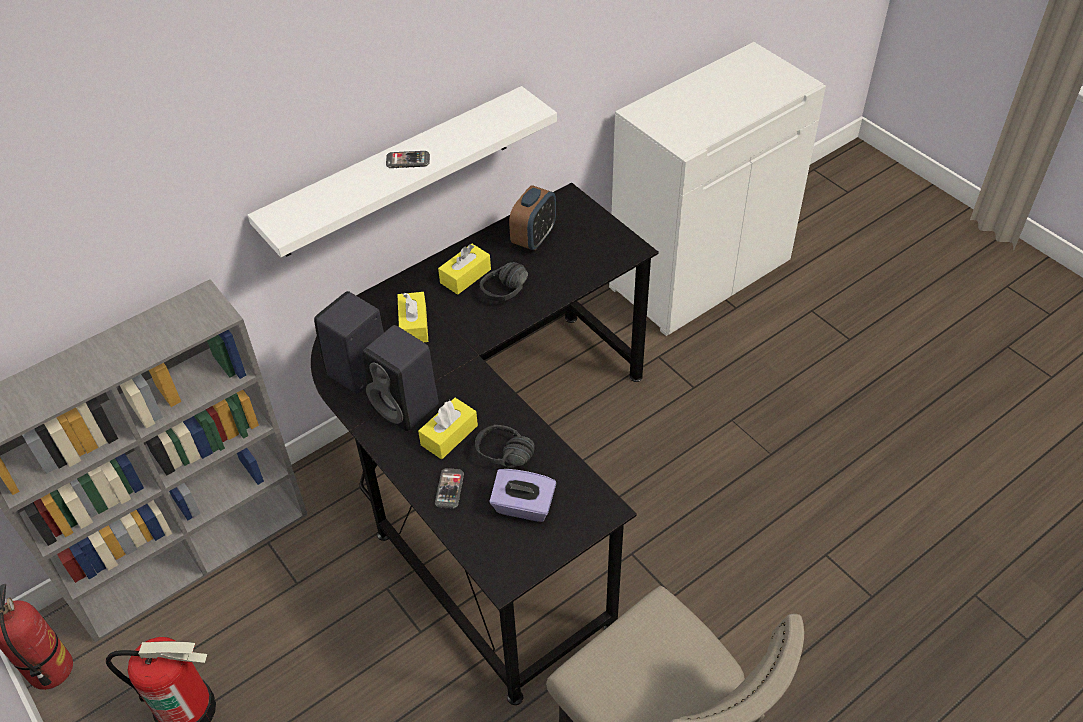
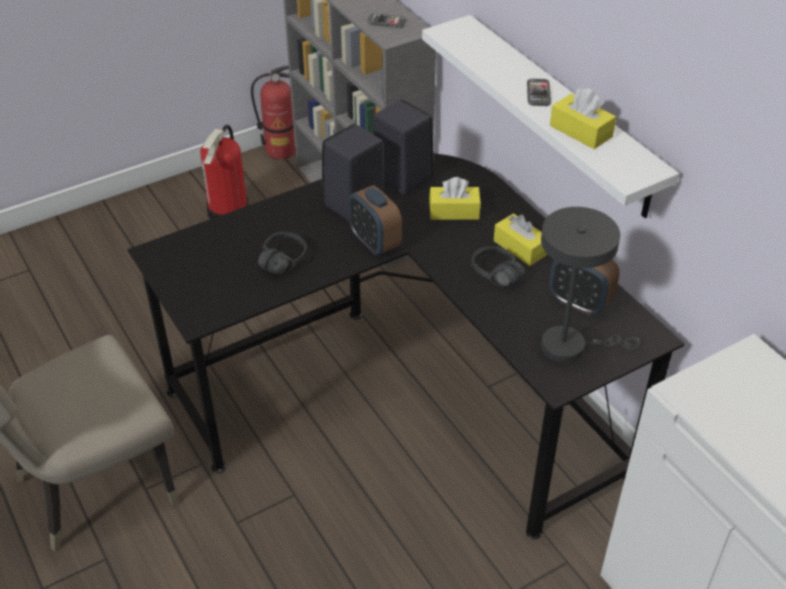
camera: 95 degrees right, 5 degrees down
yellow tissue box [418,398,478,459] -> yellow tissue box moved to [550,88,616,149]
phone [435,468,464,509] -> phone moved to [367,13,406,28]
purple tissue box [489,469,556,522] -> none
none -> alarm clock [348,186,402,255]
none -> grey table lamp [541,207,641,363]

